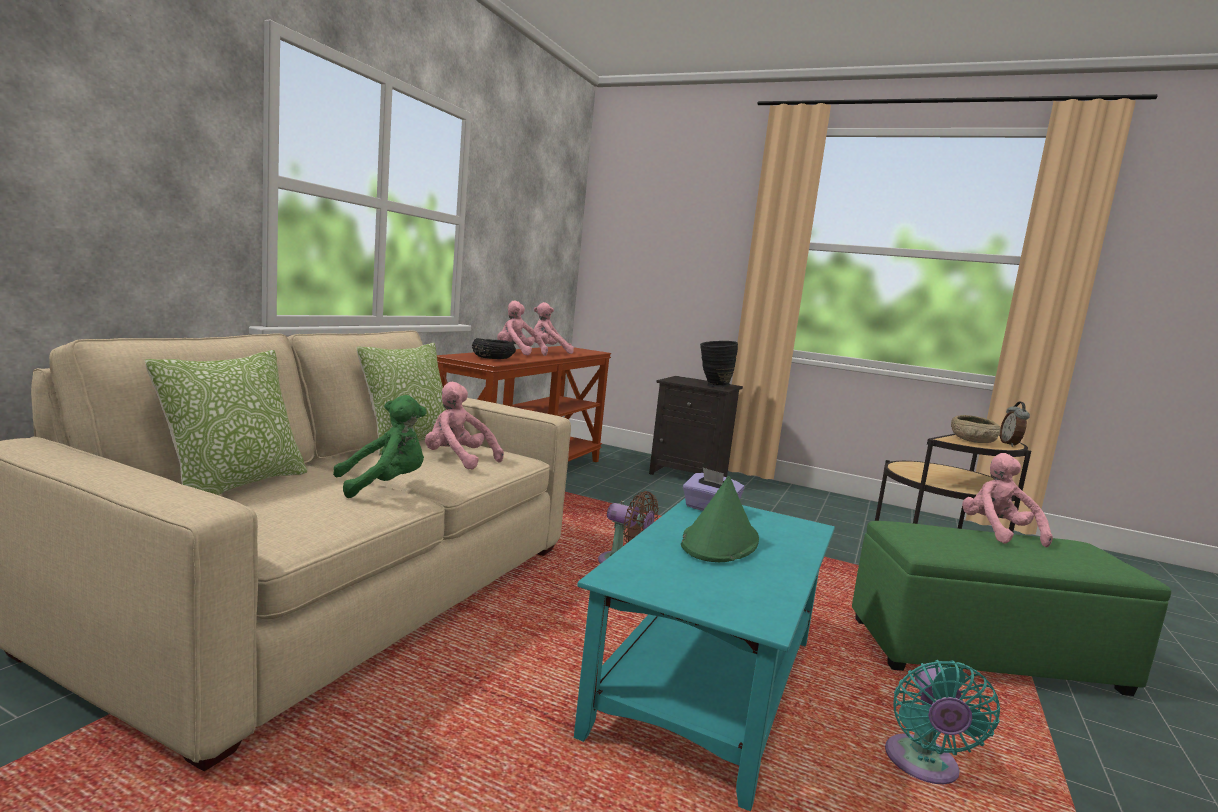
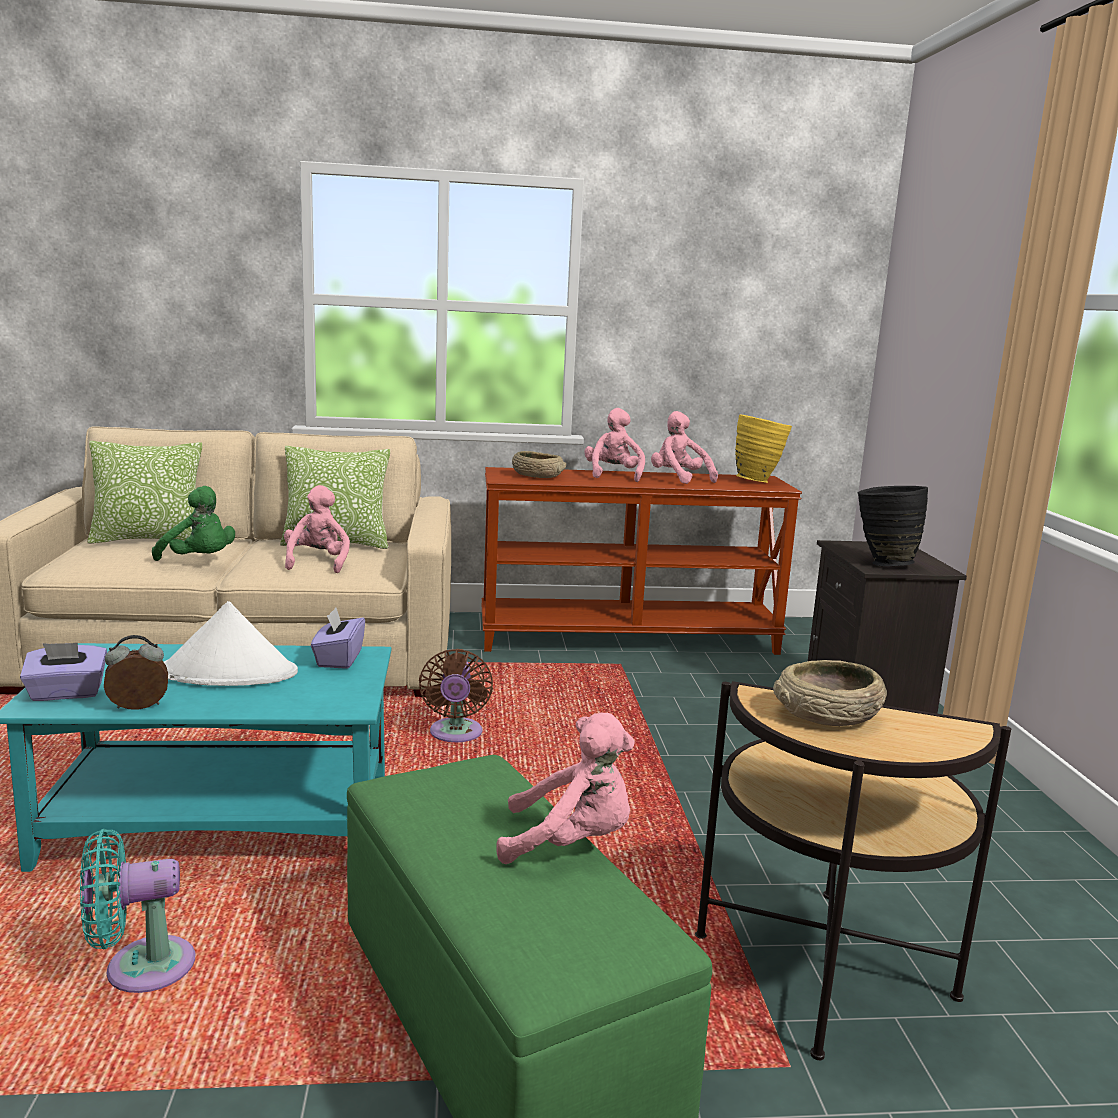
camera: 60 degrees right, 5 degrees up
black bowl [472,338,516,359] -> beige bowl [512,451,566,478]
green hat [681,476,759,562] -> white hat [164,601,298,686]
pink plush toy [962,453,1053,548] -> pink plush toy turned 45 degrees clockwise [496,713,635,864]
alarm clock [1000,402,1030,447] -> alarm clock moved to [104,635,168,710]
none -> purple tissue box [20,643,107,701]
none -> yellow vase [735,415,792,483]

